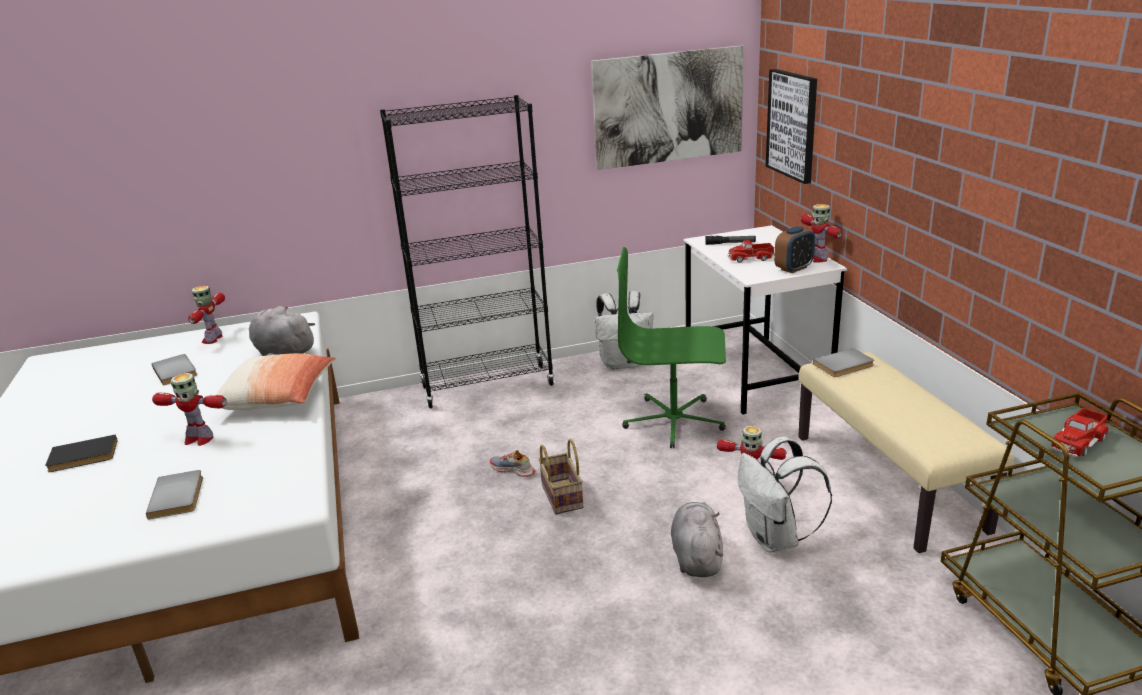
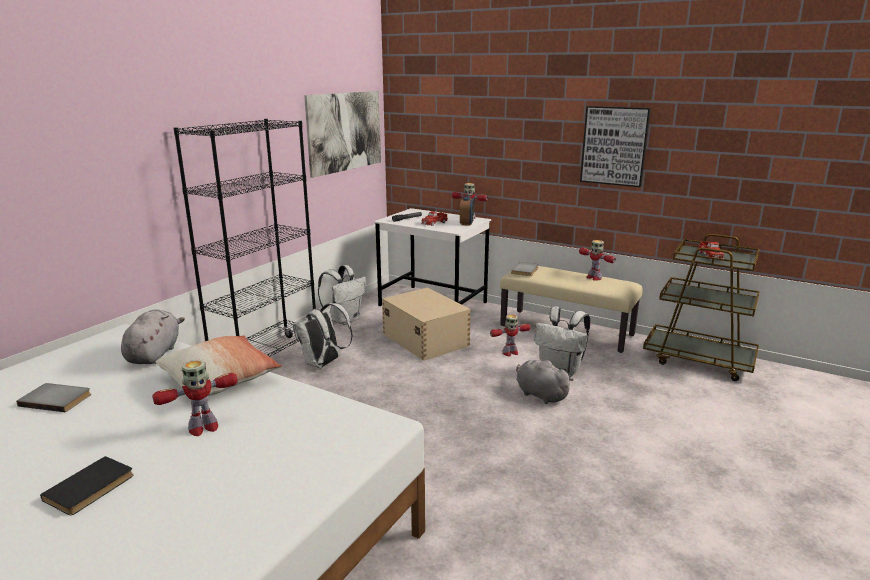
camera: 45 degrees left, 5 degrees down
grey book [146,470,203,520] -> none
toy robot [188,285,225,344] -> toy robot moved to [579,240,616,281]
grey plush toy [249,306,315,356] -> grey plush toy turned 105 degrees clockwise [121,309,185,364]
shoe [490,450,536,477] -> none
basket [538,439,583,514] -> none
green office chair [617,247,726,448] -> beige storage box [382,288,471,361]
picture [766,69,817,184] -> picture moved to [580,106,651,187]
none -> white backpack [293,303,353,368]

